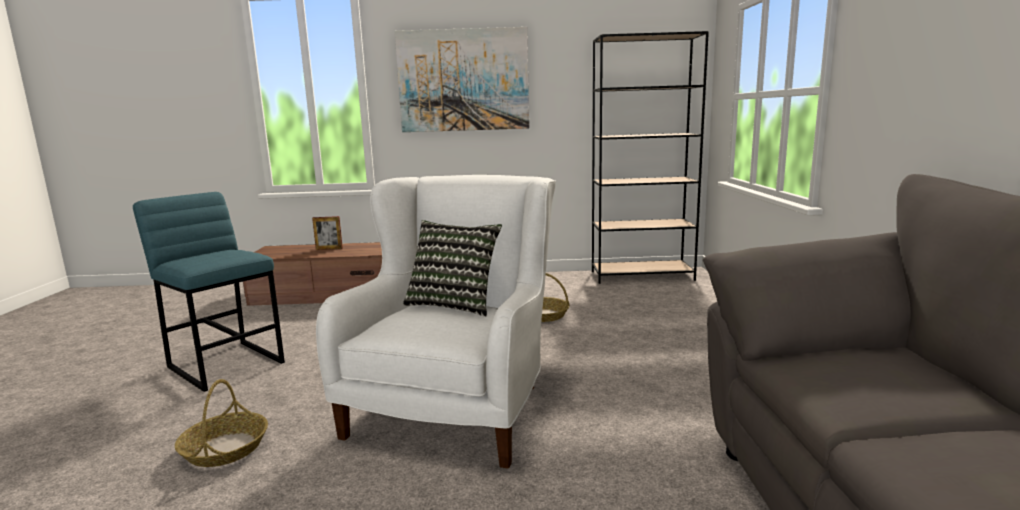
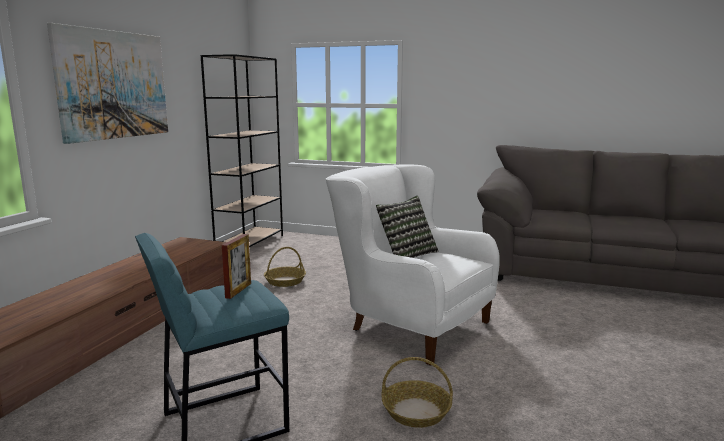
camera: 70 degrees left, 0 degrees up
picture frame [312,216,343,250] -> picture frame moved to [222,234,251,299]

